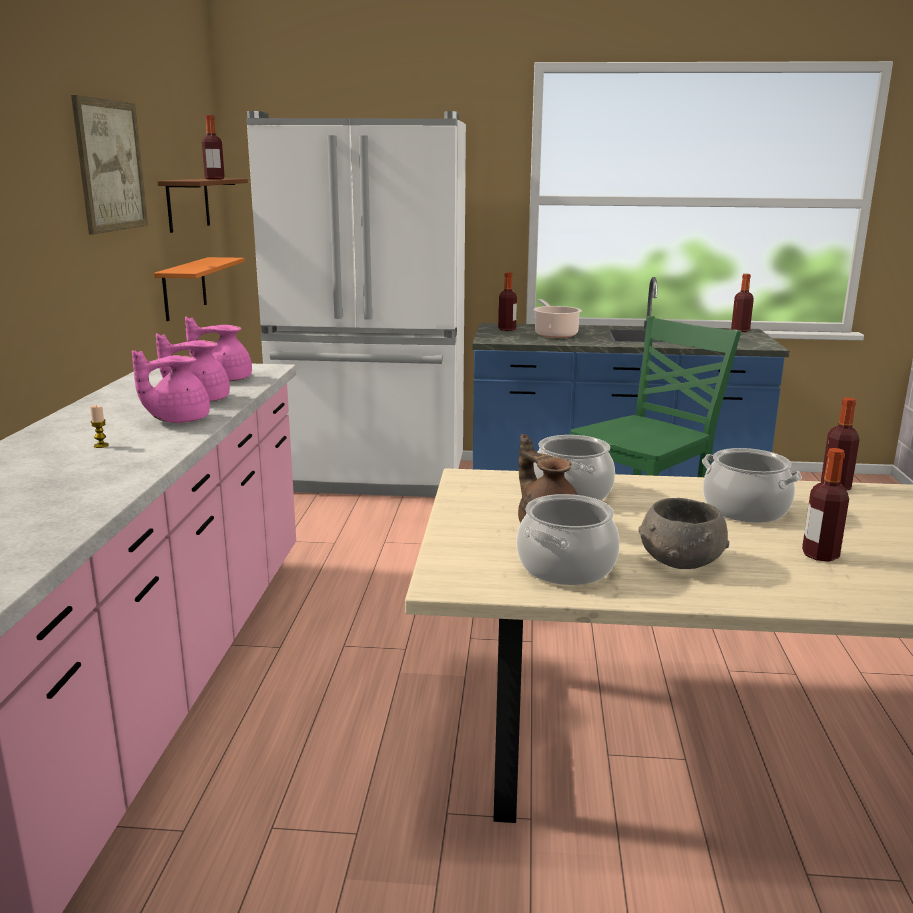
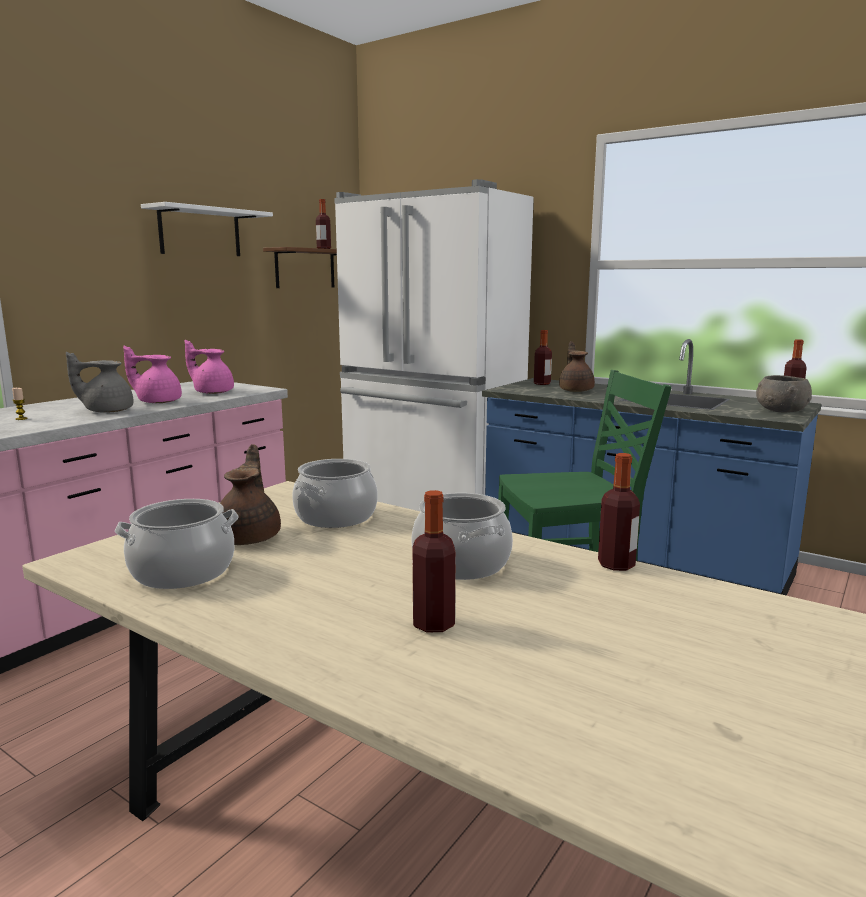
camera: 30 degrees right, 5 degrees down
picture [71,95,148,235] -> white shelf [141,202,273,256]
pink teapot [132,350,210,423] -> grey teapot [66,352,133,413]
orange shelf [154,257,245,321] -> none
cooking pot [534,299,582,338] -> brown teapot [559,341,595,392]
grey bowl [639,498,729,569] -> grey bowl moved to [756,375,812,413]

